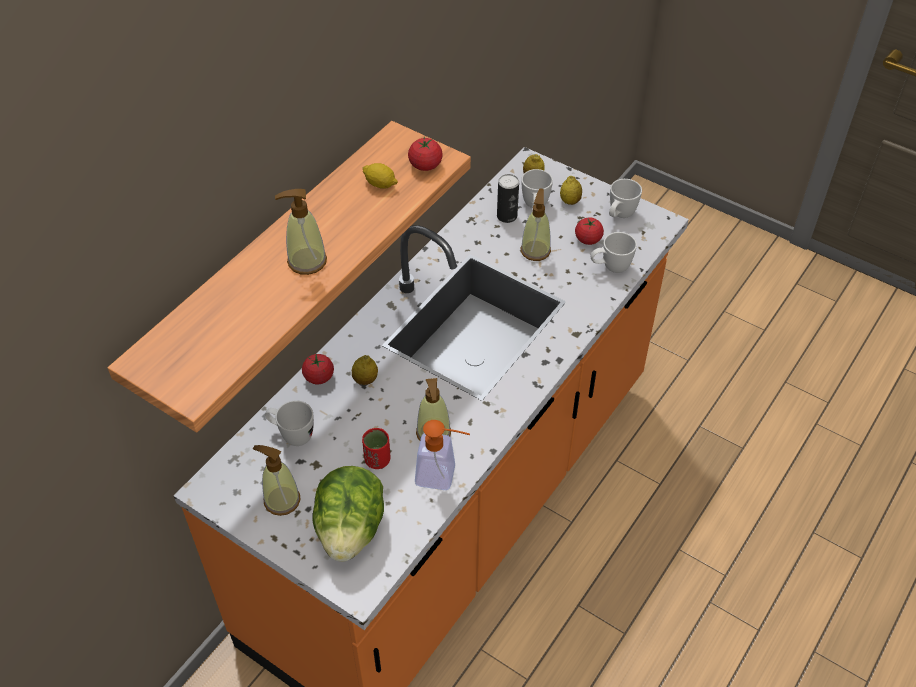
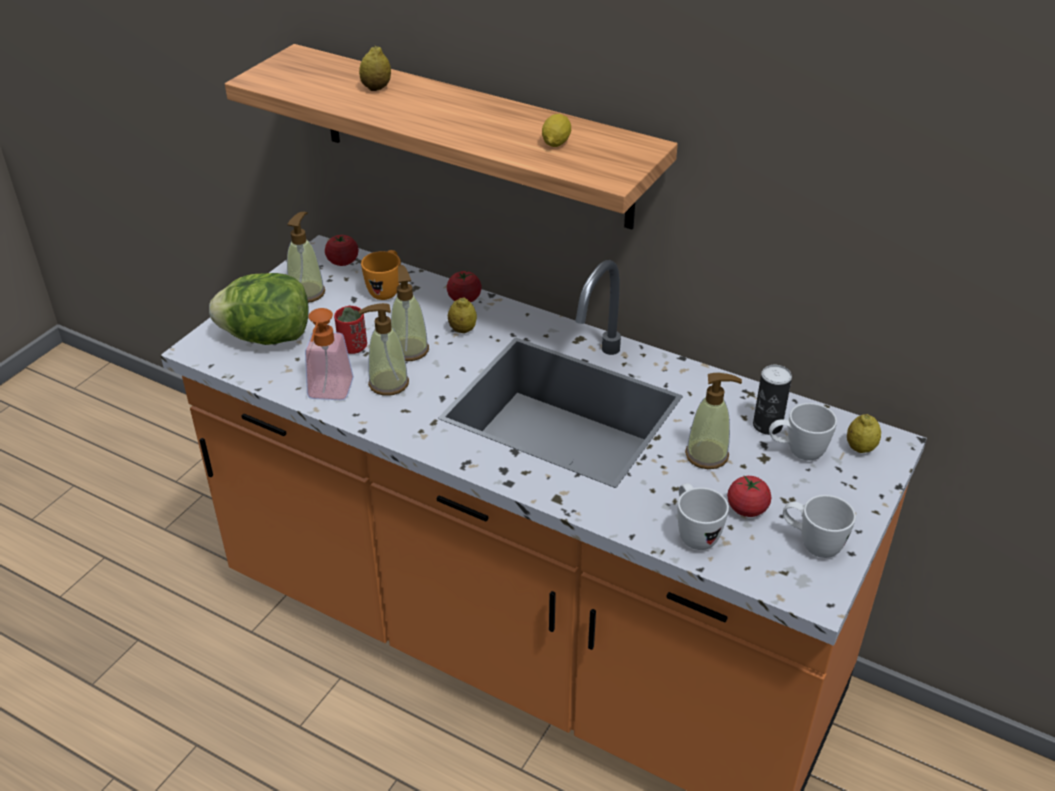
camera: 85 degrees right, 10 degrees down
white mug [265,400,314,446] -> orange mug [361,250,401,300]
soap dispenser [275,189,327,275] -> soap dispenser moved to [391,265,429,361]
tomato [408,137,443,171] -> tomato moved to [325,234,359,266]
lemon [560,176,582,205] -> lemon moved to [359,46,391,91]

